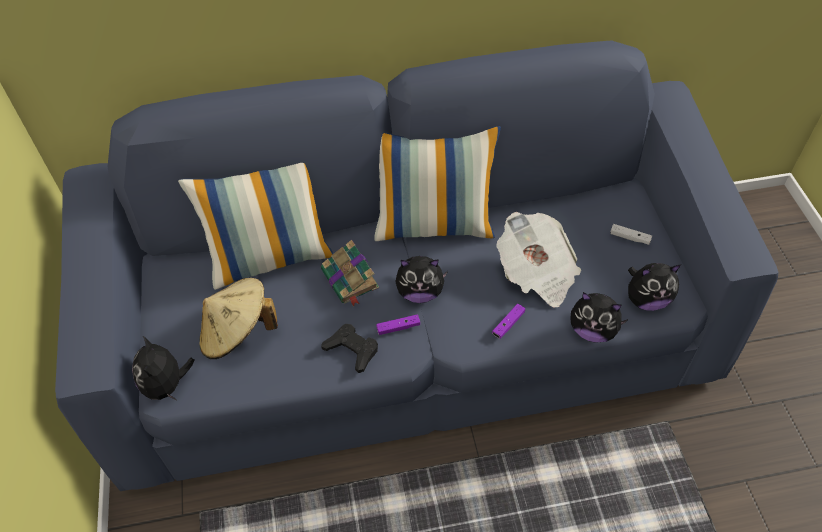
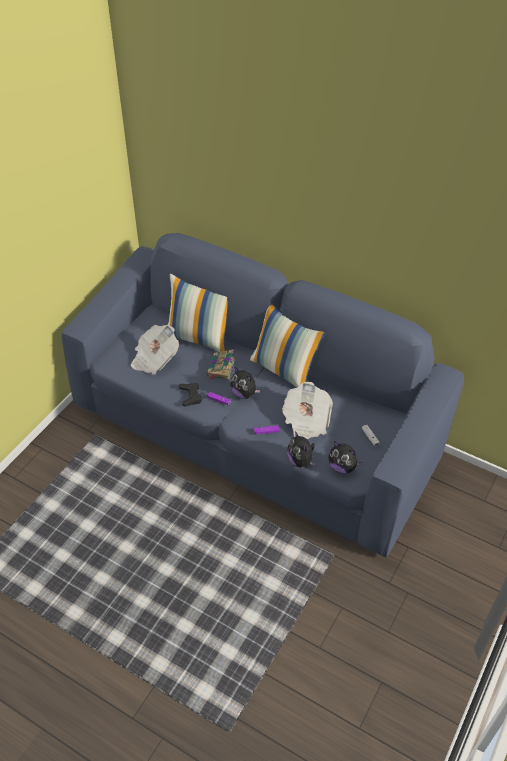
camera: 40 degrees right, 5 degrees down
plush toy [132,336,194,400] -> none
beige hat [199,278,278,359] -> newspaper [131,325,179,375]

